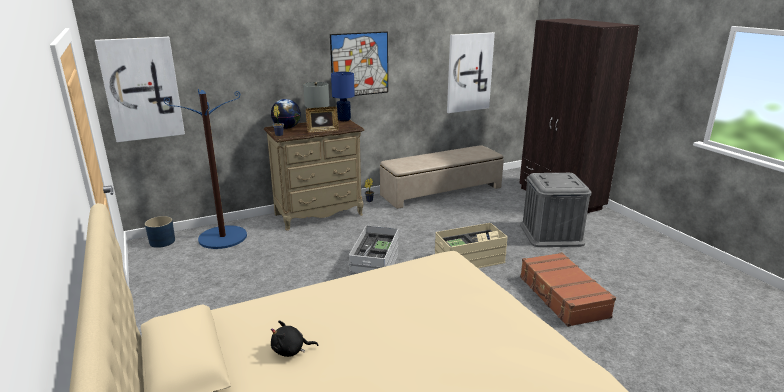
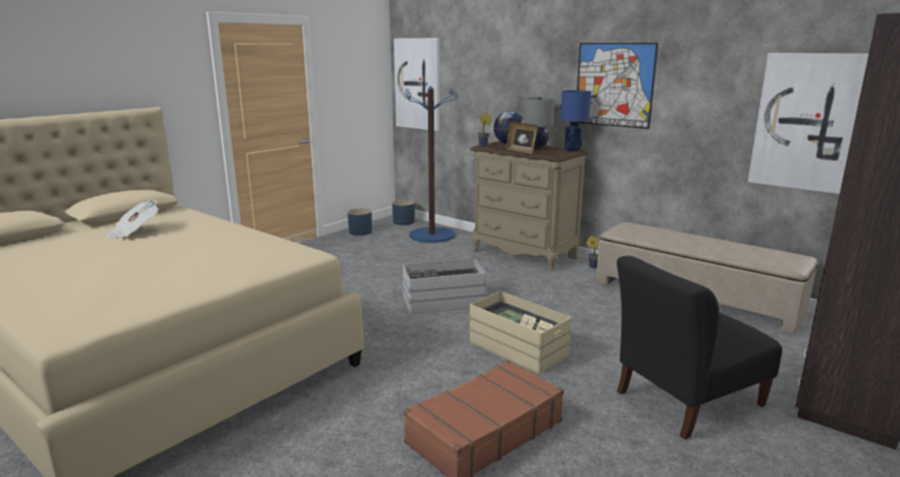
camera: 65 degrees right, 5 degrees down
black plush toy [271,320,318,357] -> newspaper [106,200,158,238]
grey storage box [520,173,592,247] -> black chair [617,256,782,440]
none -> blue planter [347,208,372,236]

